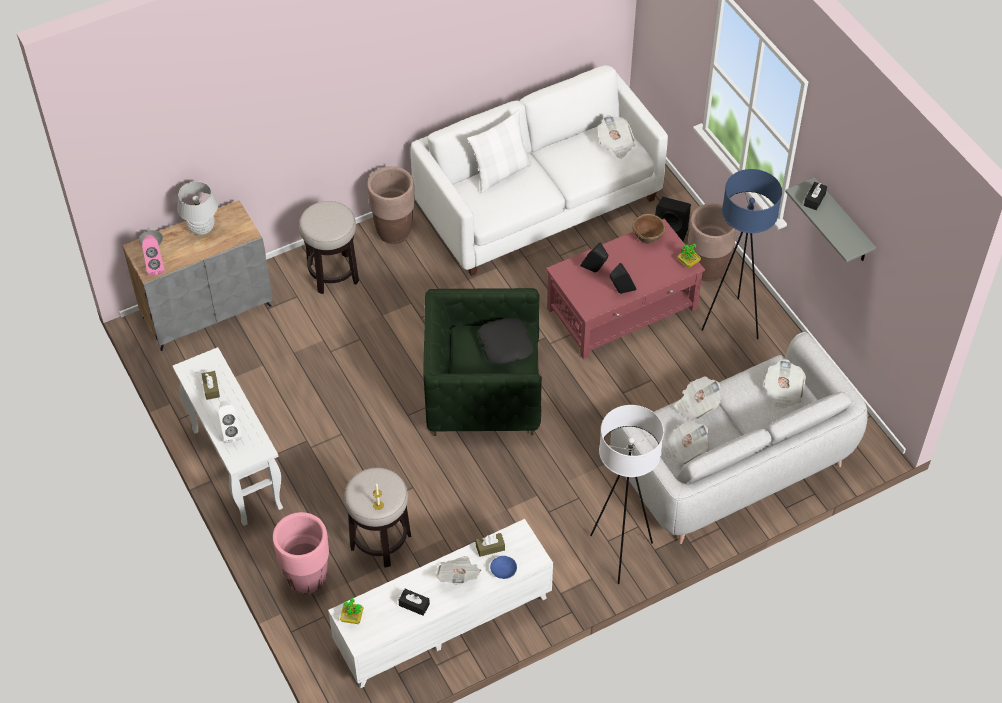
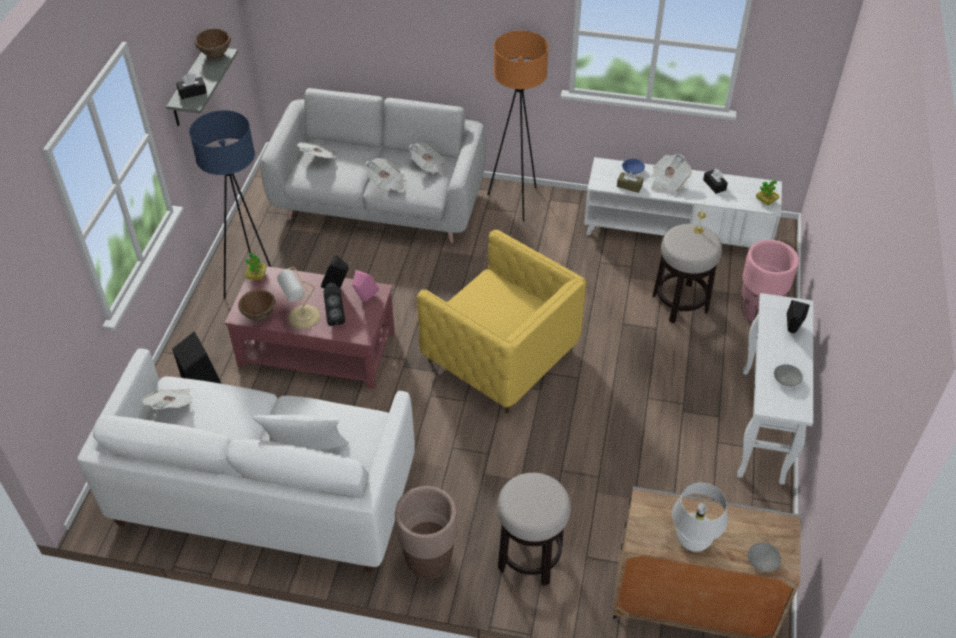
camera: 140 degrees left, 5 degrees down
pink speaker [142,235,165,276] -> pink speaker moved to [352,270,379,302]
brown tissue box [202,371,220,400] -> grey bowl [774,364,803,386]
white speaker [218,401,242,443] -> black speaker [787,300,810,333]
green armchair [423,288,542,436] -> yellow armchair [417,230,586,414]
black pillow [478,318,534,364] -> none
white floor lamp [590,405,664,584] -> orange floor lamp [488,31,549,222]
brown planter [688,203,737,281] -> none
none -> brown bowl [194,28,231,59]
none -> table lamp [277,267,320,329]

